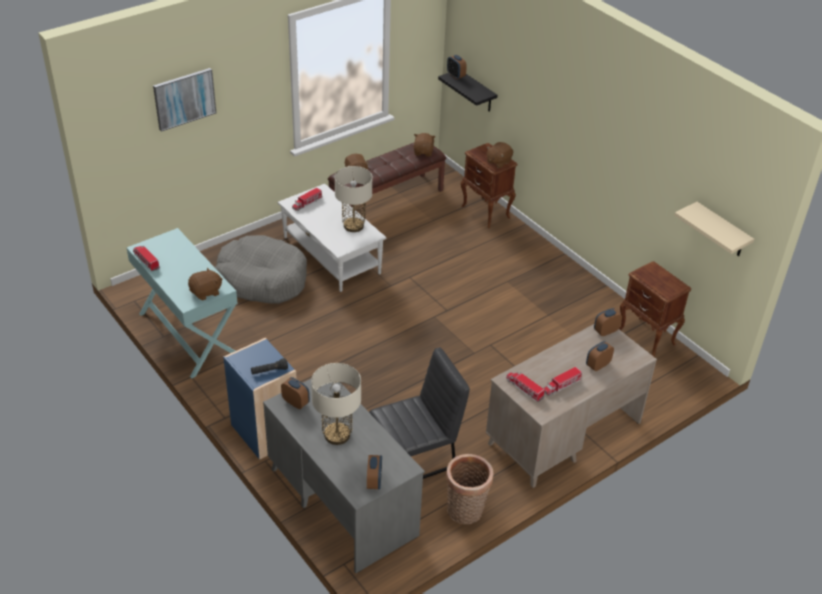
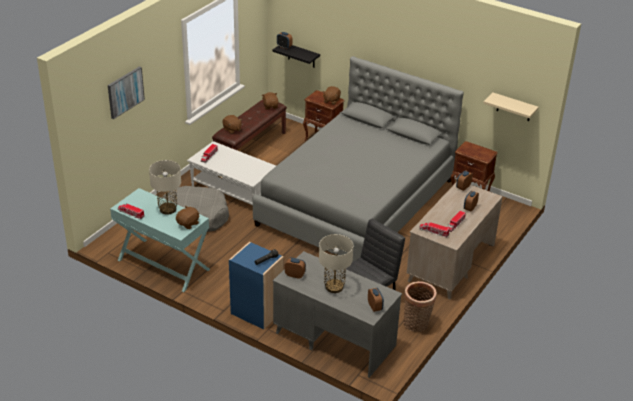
camera: 20 degrees left, 5 degrees down
table lamp [335,166,372,232] -> table lamp moved to [149,160,181,214]
none -> grey bed [253,56,464,262]

